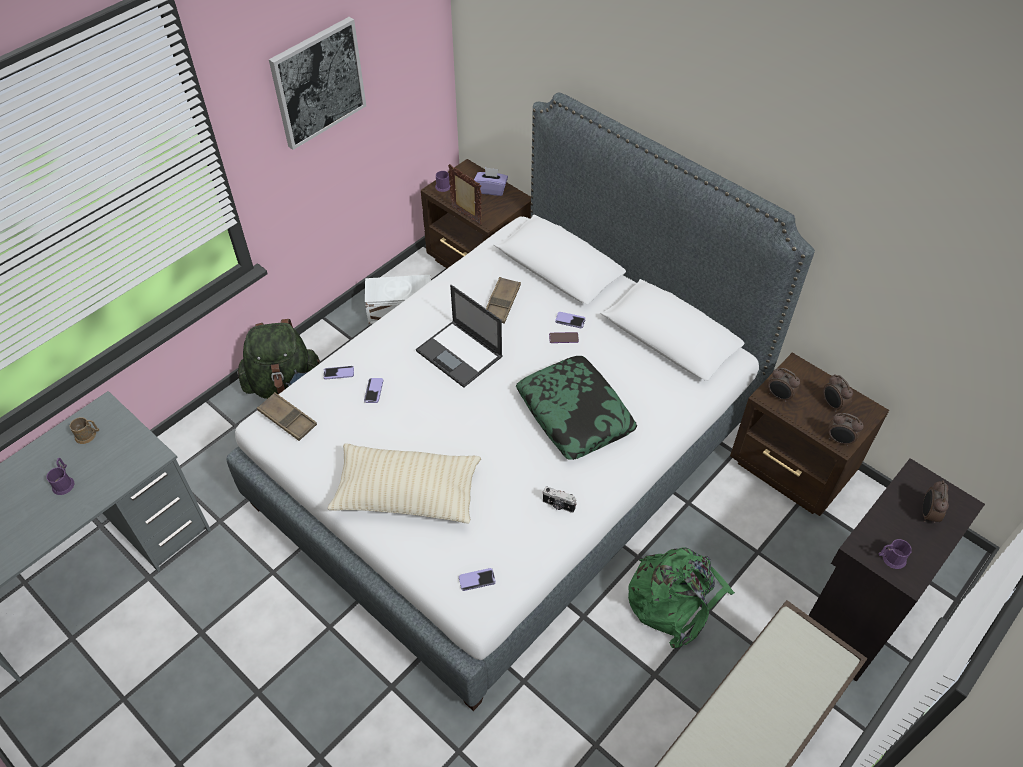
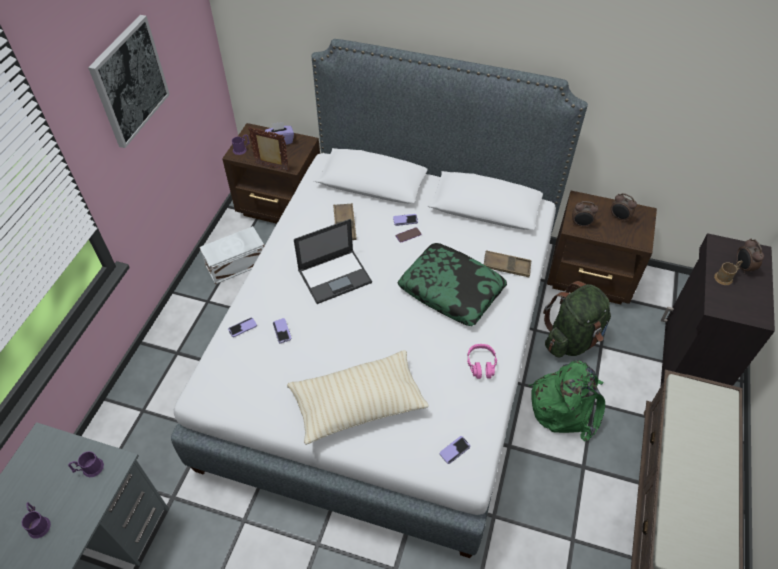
camera: 25 degrees left, 0 degrees up
brown mug [70,417,100,444] -> brown mug moved to [714,260,743,285]
green backpack [237,319,321,399] -> green backpack moved to [543,281,611,357]
brown tray [257,392,317,441] -> brown tray moved to [484,250,531,277]
laptop [416,285,503,388] -> laptop turned 45 degrees counterclockwise [294,219,372,304]
camera [542,486,577,513] -> pink headphones [467,344,497,379]
alarm clock [828,413,864,446] -> none
purple mug [878,539,912,569] -> purple mug moved to [68,451,104,477]

